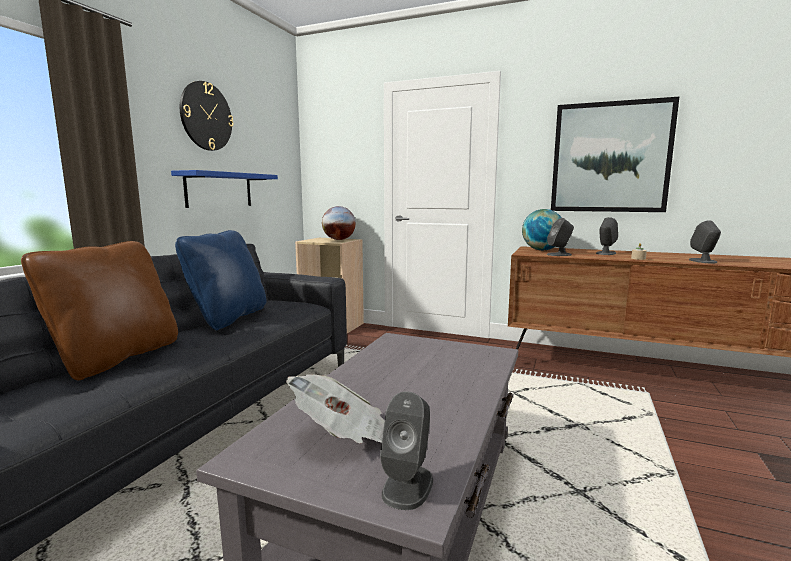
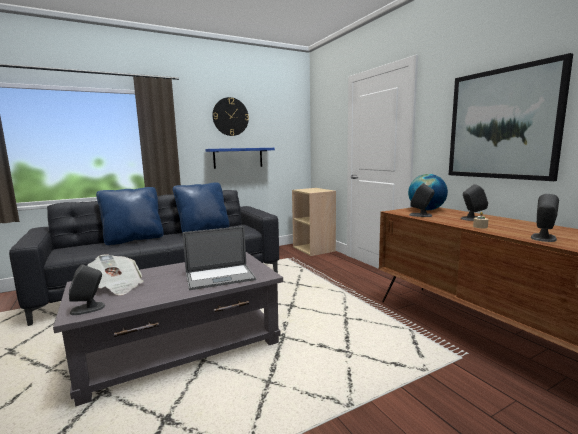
camera: 40 degrees right, 0 degrees up
brown pillow [21,241,178,380] -> blue pillow [96,187,164,245]
globe [322,206,356,240] -> none
none -> laptop [183,226,256,290]

